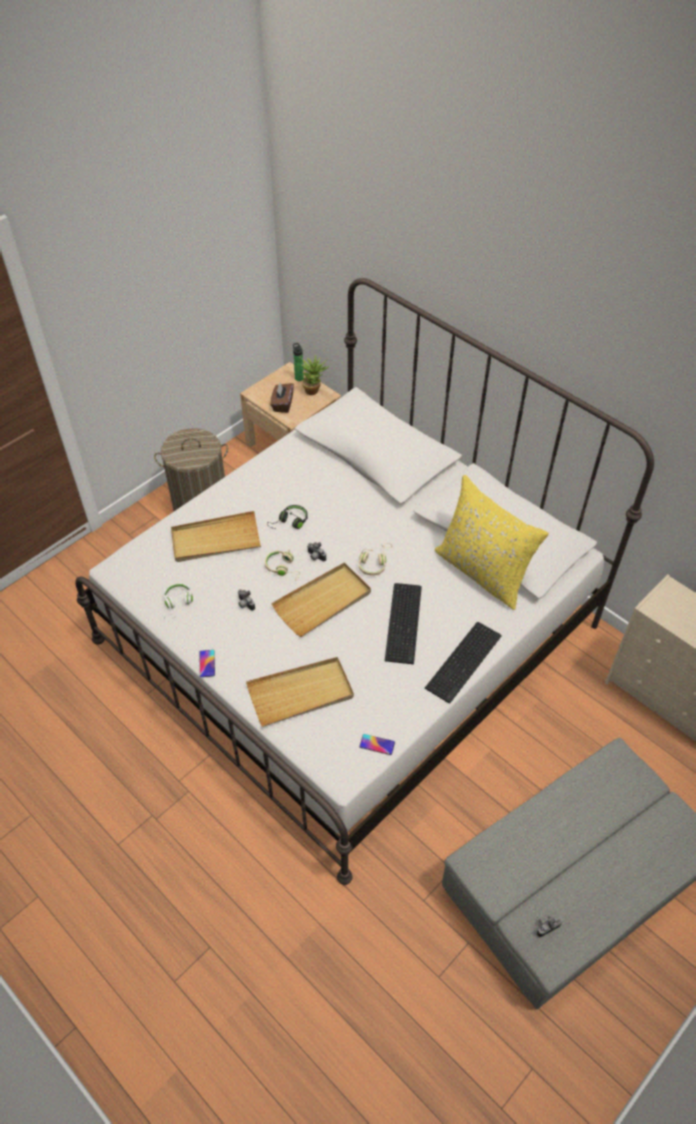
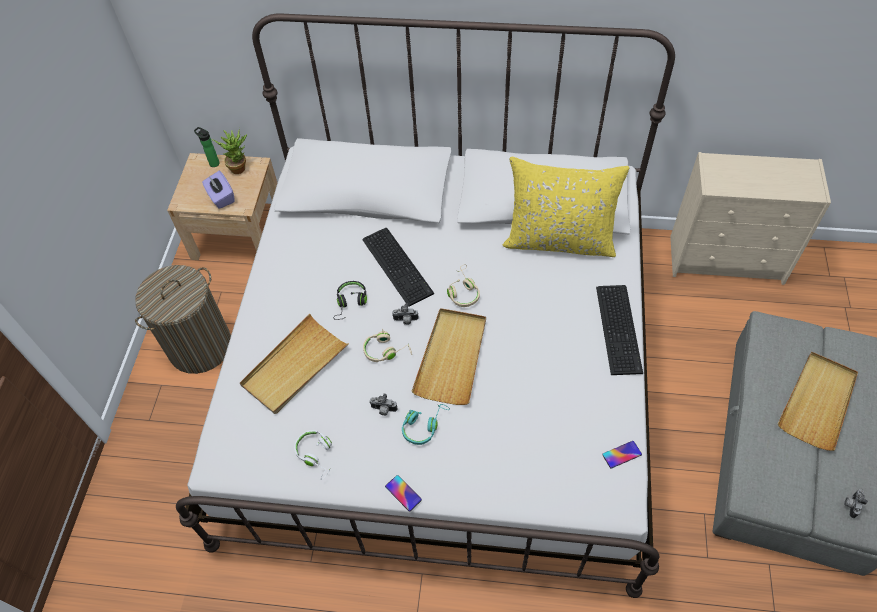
camera: 35 degrees left, 5 degrees up
beige tray [246,657,354,727] -> beige tray moved to [778,352,858,451]
brown tissue box [271,383,294,413] -> purple tissue box [202,171,235,209]
keyboard [385,583,422,664] -> keyboard moved to [362,228,434,307]
none -> turquoise headphones [402,404,450,445]

